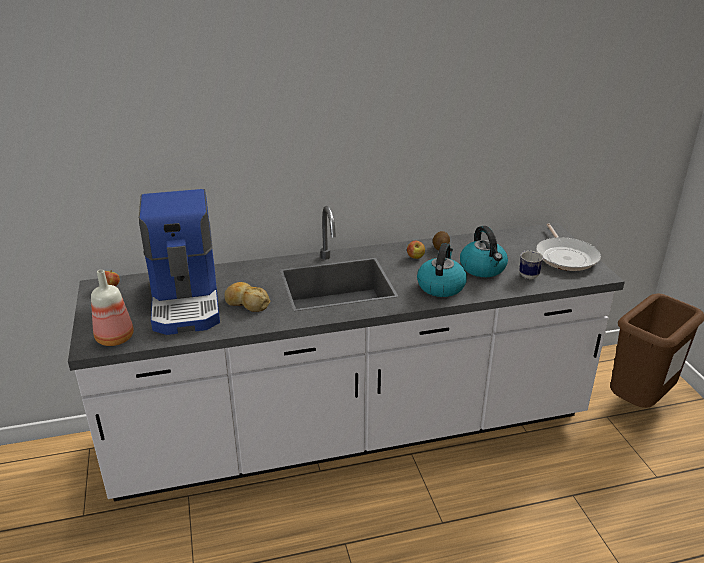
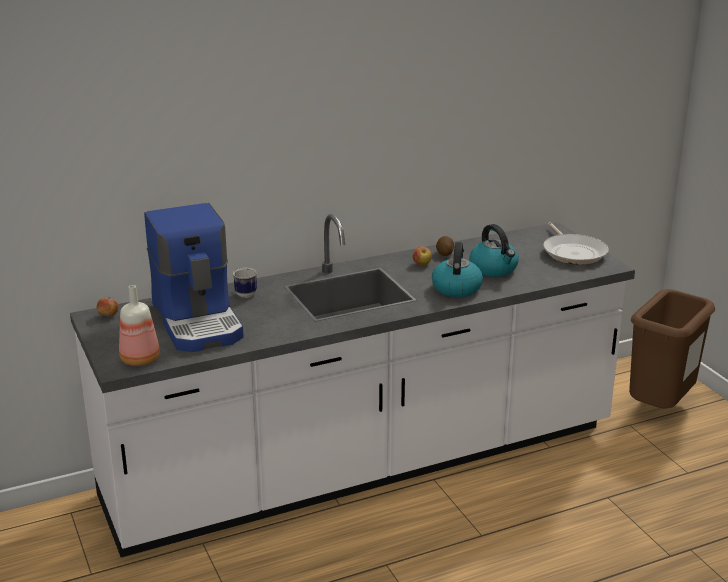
camera: 10 degrees left, 5 degrees down
bread [225,282,271,312] -> none
mug [519,251,543,279] -> mug moved to [233,268,257,298]

